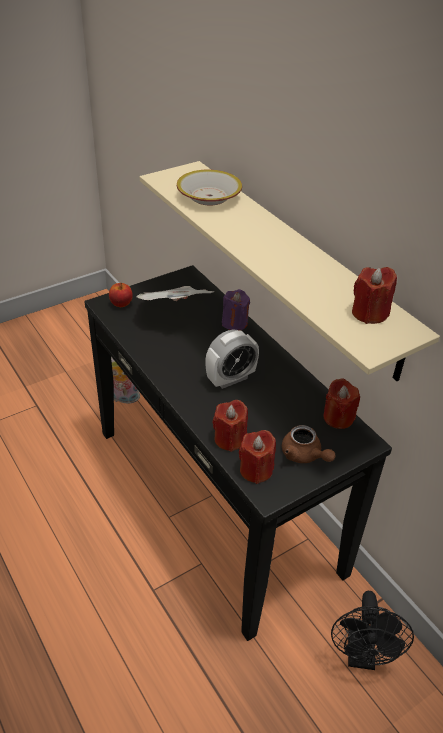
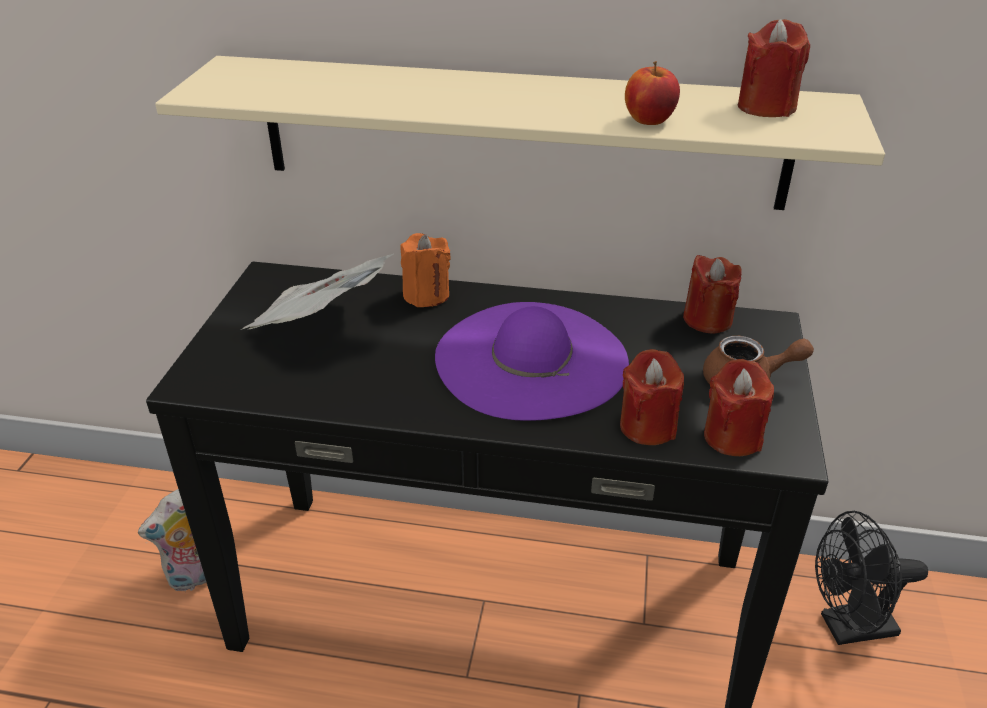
camera: 45 degrees left, 5 degrees down
apple [109,283,133,307] -> apple moved to [625,61,680,125]
bowl [177,169,242,206] -> none
alarm clock [205,330,259,389] -> purple hat [435,302,629,421]
purple candle [222,289,250,331] -> orange candle [400,233,451,307]
black fan [331,591,414,670] -> black fan turned 120 degrees clockwise [815,511,928,645]

